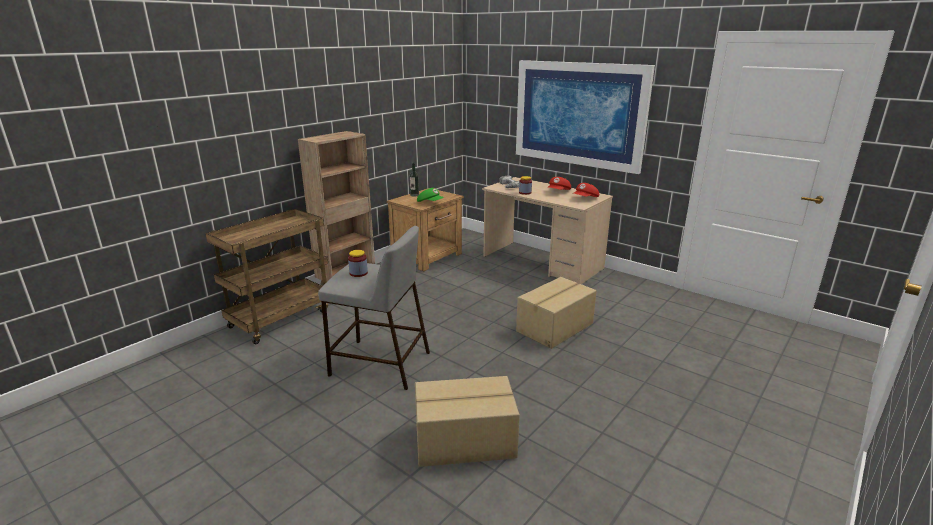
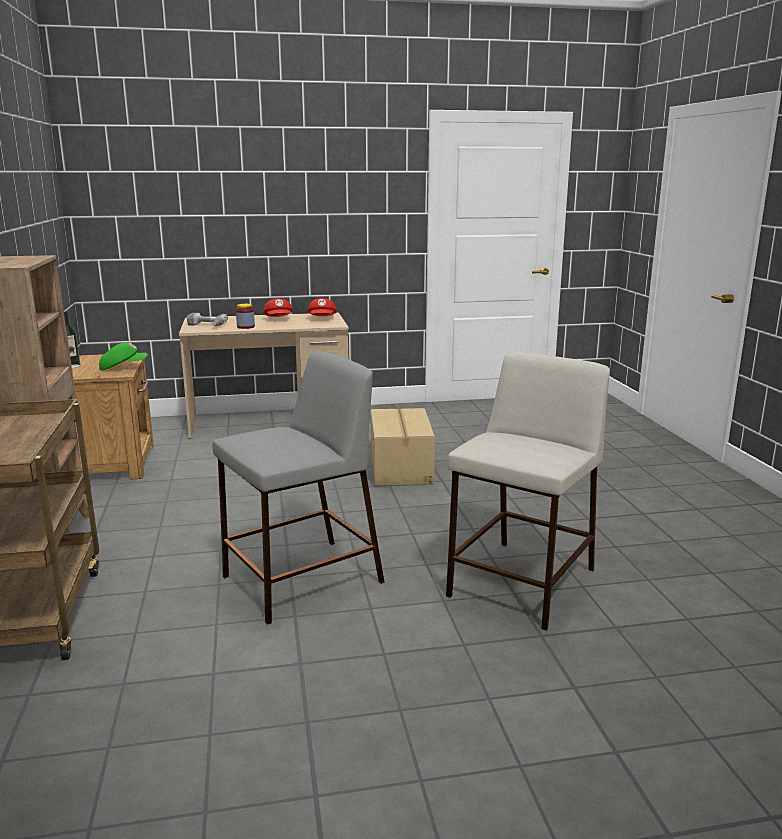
camera: 50 degrees left, 5 degrees down
jar [348,250,368,277] -> none
cardboard box [415,376,520,467] -> beige stool [446,353,610,630]
picture [516,60,655,174] -> none

